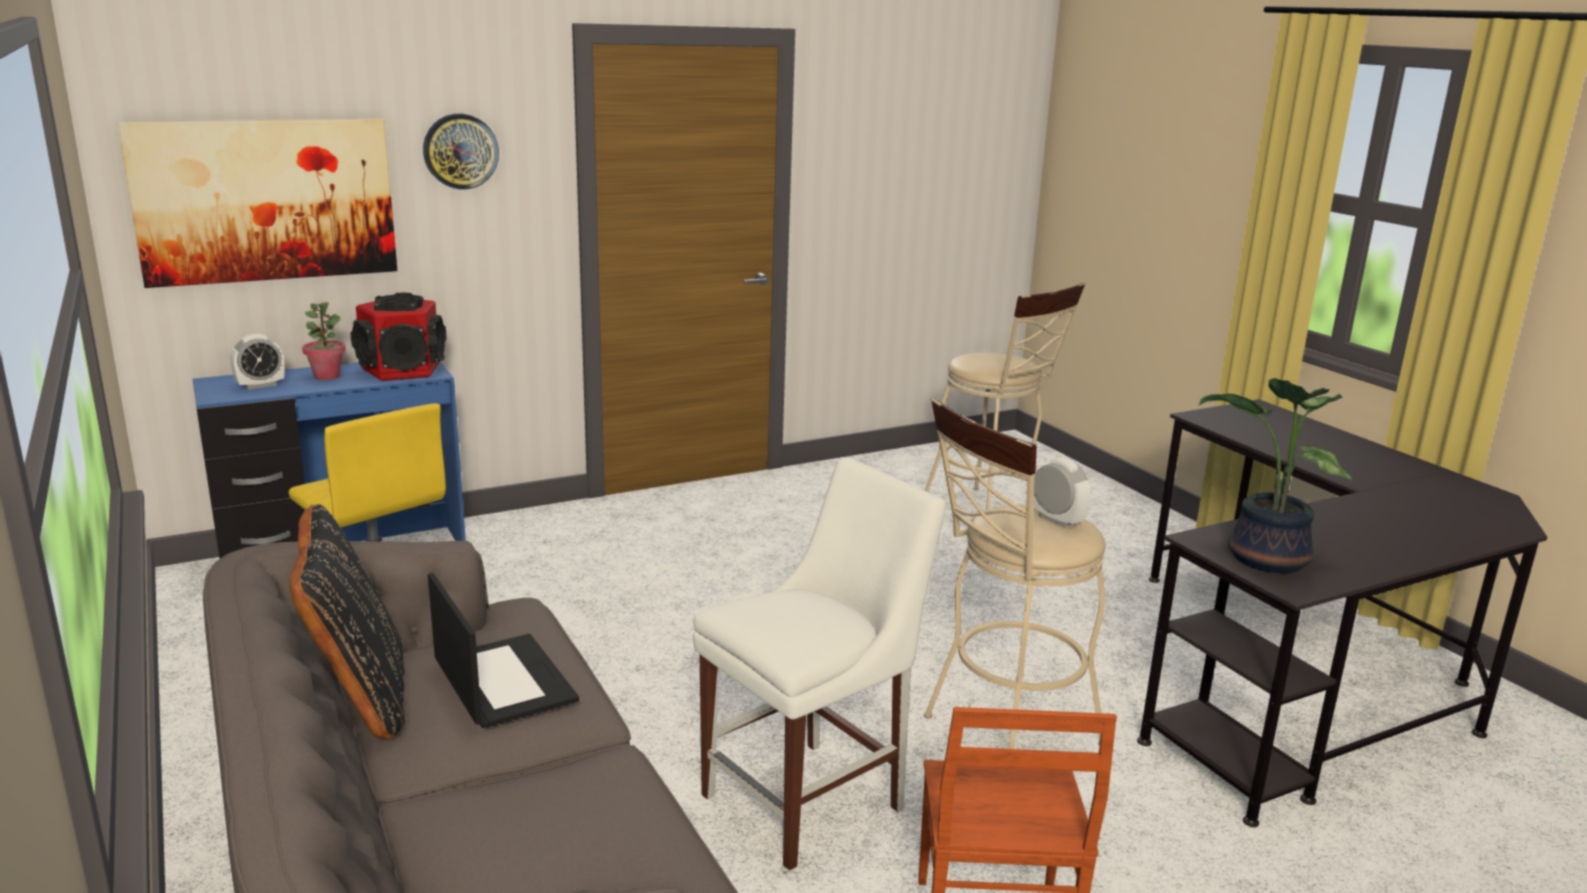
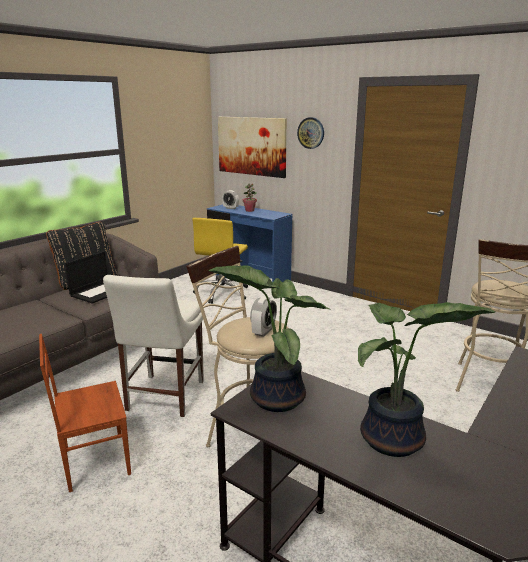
camera: 65 degrees right, 0 degrees up
speaker [351,293,446,381] -> none
white chair [693,458,946,870] -> white chair turned 75 degrees clockwise [103,275,204,417]
none -> potted plant [358,302,496,457]

